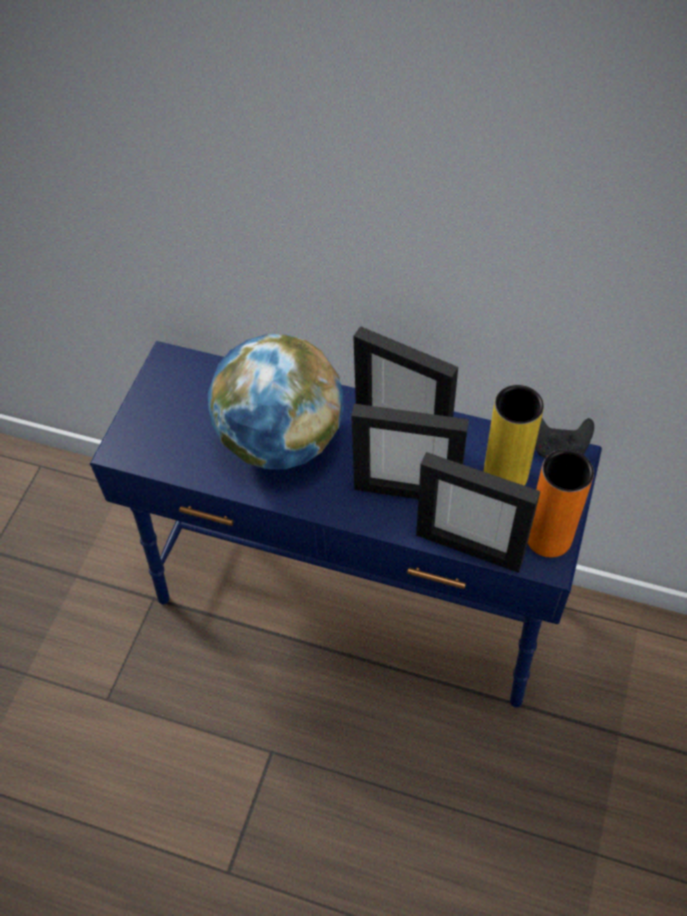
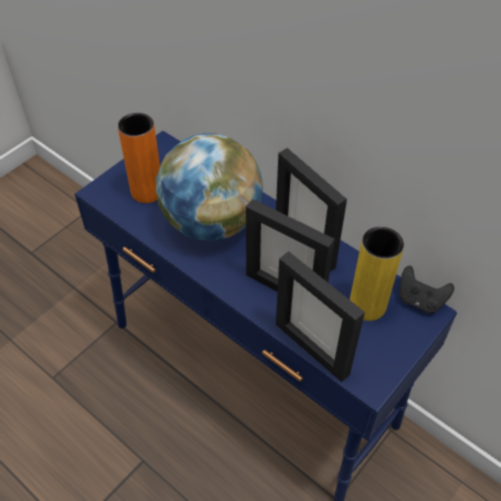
camera: 20 degrees right, 5 degrees down
orange vase [528,449,594,557] -> orange vase moved to [118,113,160,203]

